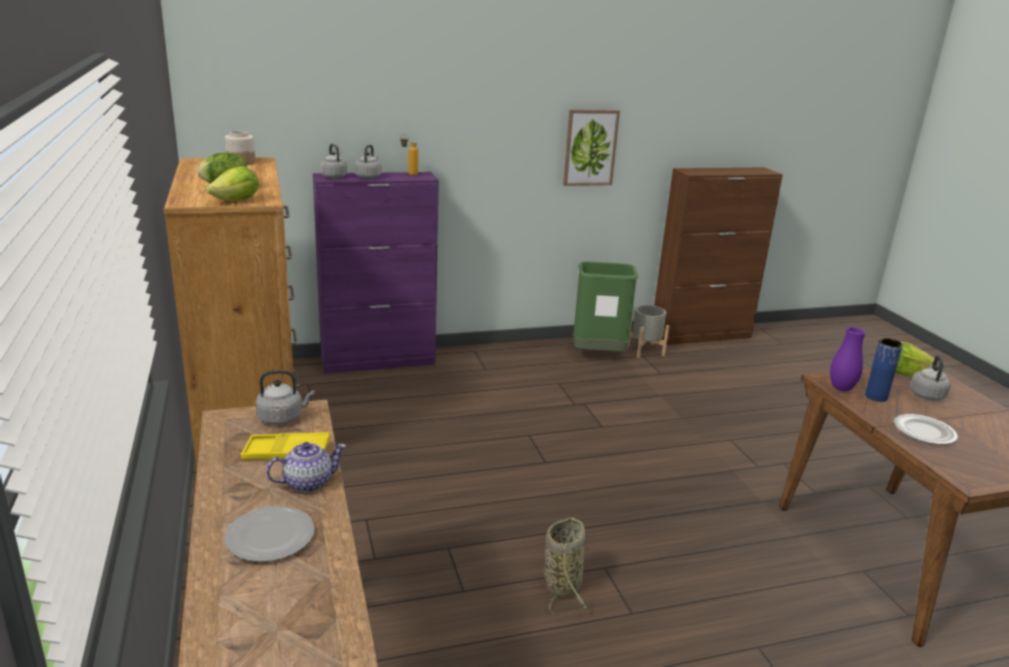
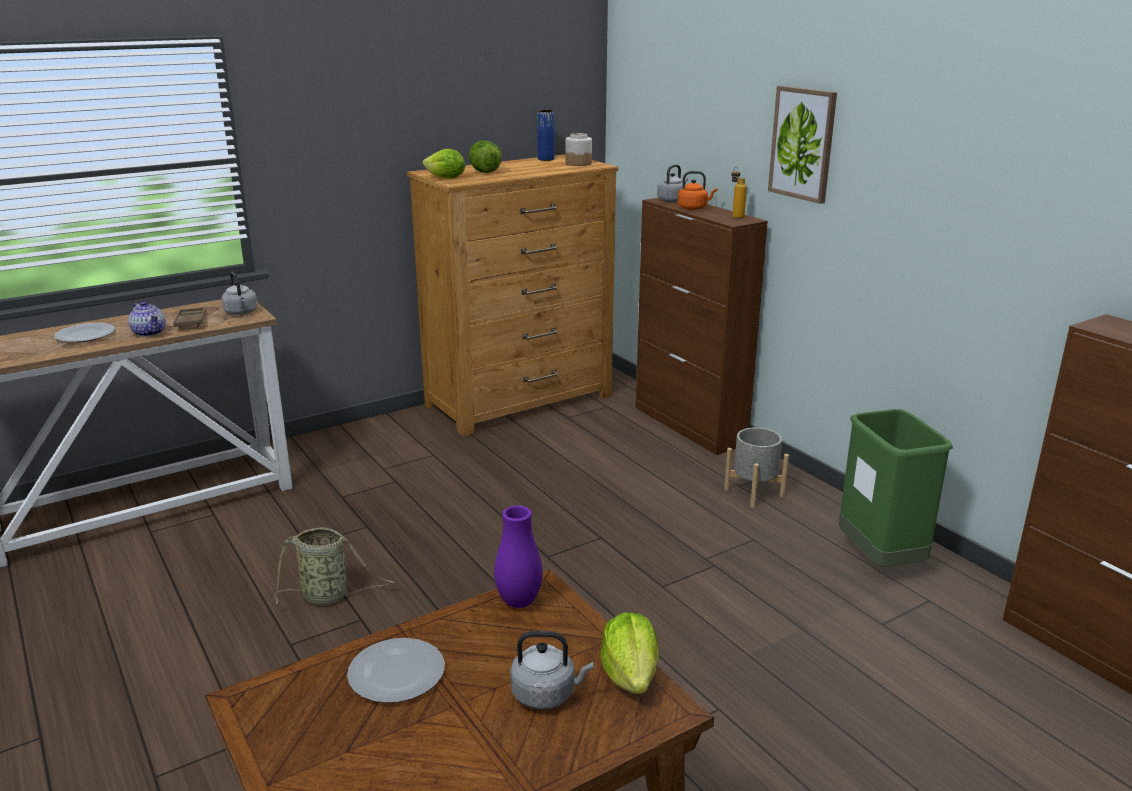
camera: 75 degrees right, 0 degrees up
yellow tray [240,432,330,459] -> brown tray [173,307,207,329]
purple cabinet [313,172,439,374] -> brown cabinet [636,198,768,455]
grey kettle [355,145,381,179] -> orange kettle [678,171,717,210]
picture [563,110,620,186] -> picture moved to [768,86,837,204]
grey planter [628,305,669,358] -> grey planter moved to [724,427,789,508]
blue vase [865,338,903,402] -> blue vase moved to [537,110,555,161]

